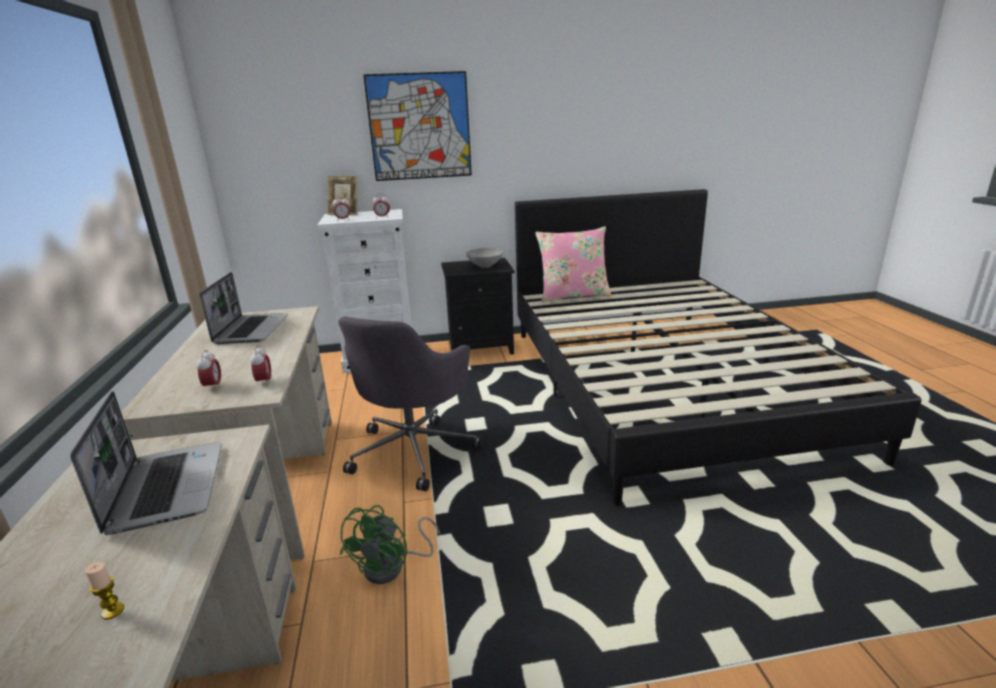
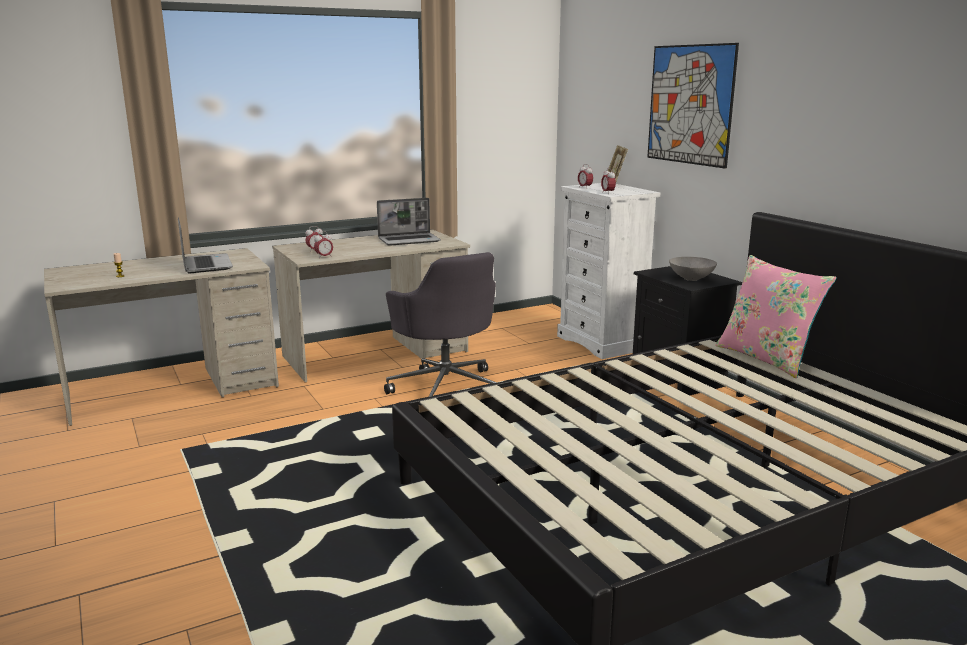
camera: 70 degrees right, 5 degrees down
laptop [70,391,222,535] -> laptop turned 75 degrees counterclockwise [178,217,233,273]
grey office chair [338,316,484,491] -> grey office chair turned 120 degrees counterclockwise [384,252,497,397]
green fan [340,505,440,584] -> none

